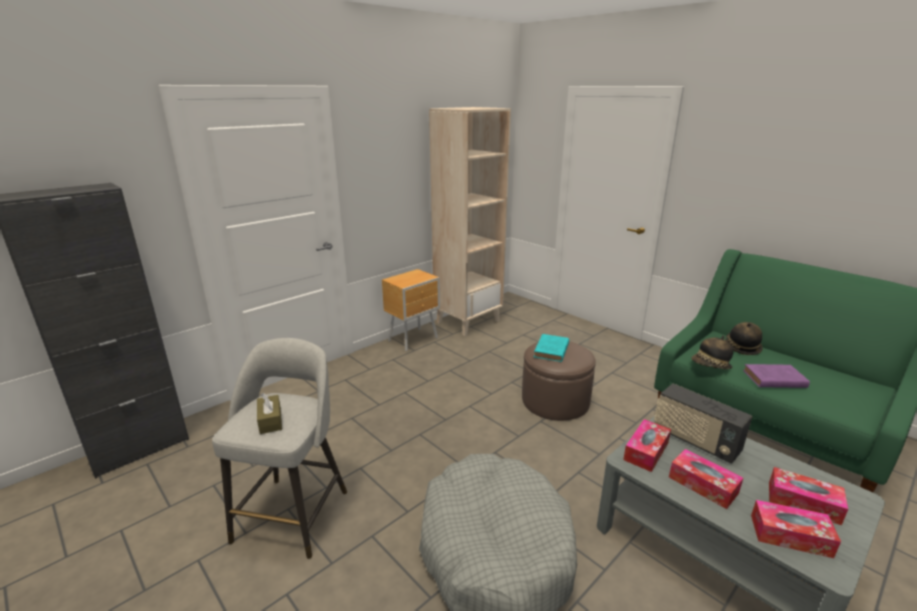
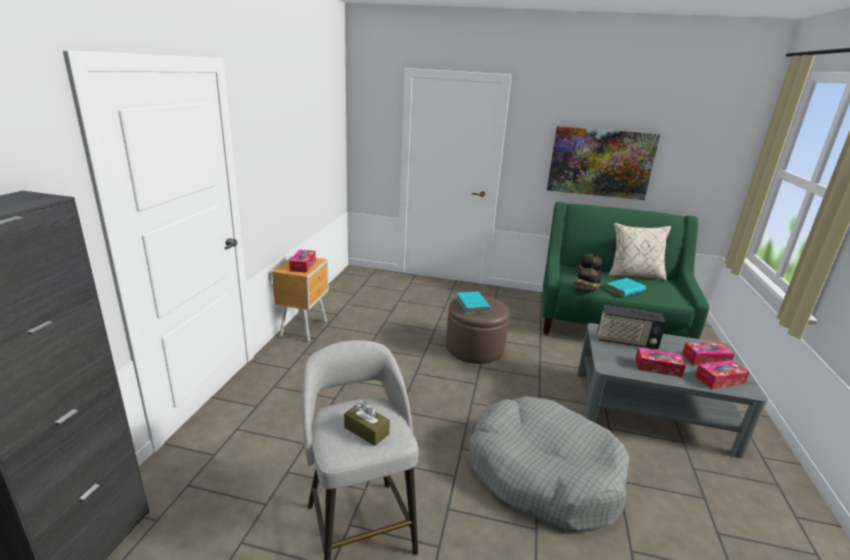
camera: 35 degrees left, 0 degrees up
beige bookcase [429,107,511,336] -> none
tissue box [623,419,671,472] -> tissue box moved to [289,250,316,273]
purple book [743,364,810,388] -> turquoise book [605,278,646,297]
none -> picture [547,126,660,200]
none -> beige pillow [609,223,671,281]

